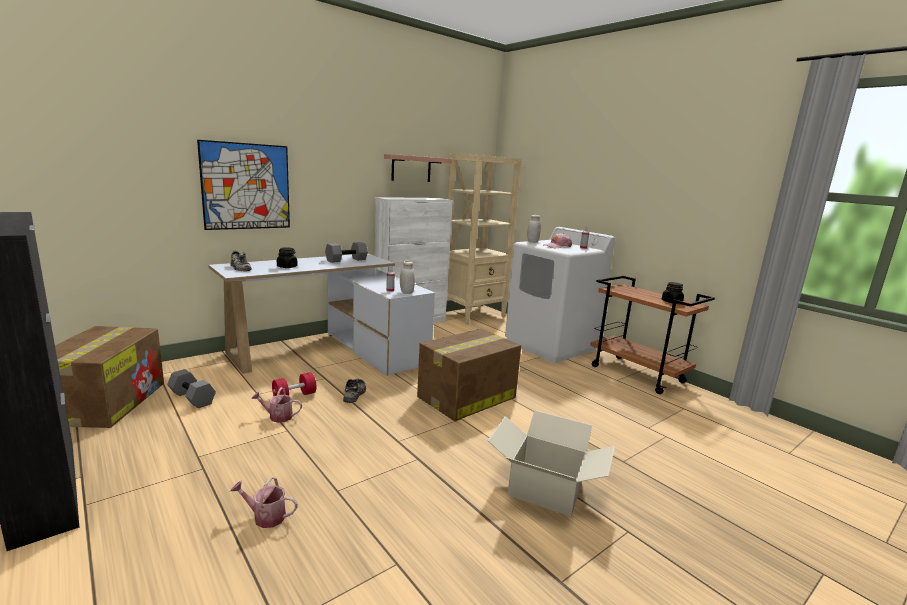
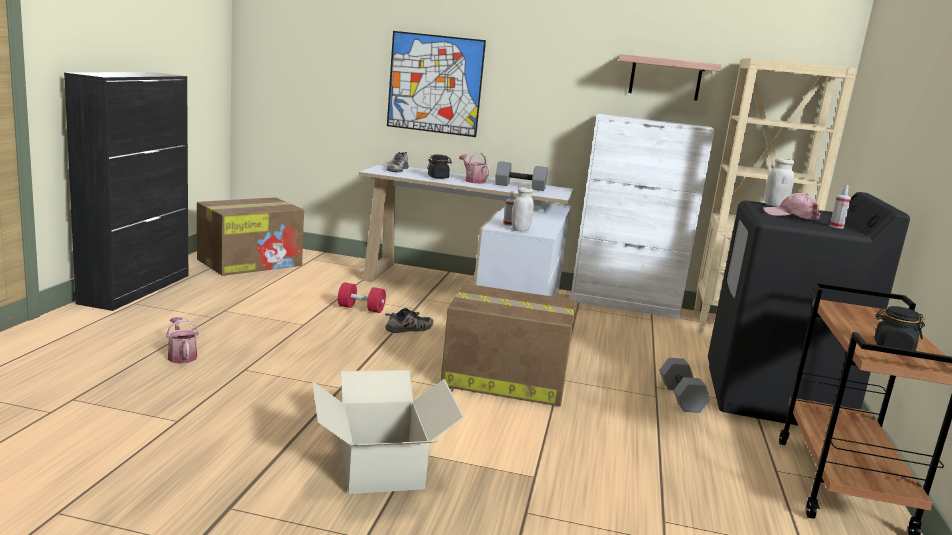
camera: 50 degrees right, 0 degrees up
grey dumbbell [167,369,216,408] -> grey dumbbell moved to [660,358,710,413]
watering can [251,387,302,423] -> watering can moved to [459,152,490,184]
white washing machine [505,227,615,363] -> black washing machine [708,192,910,426]

